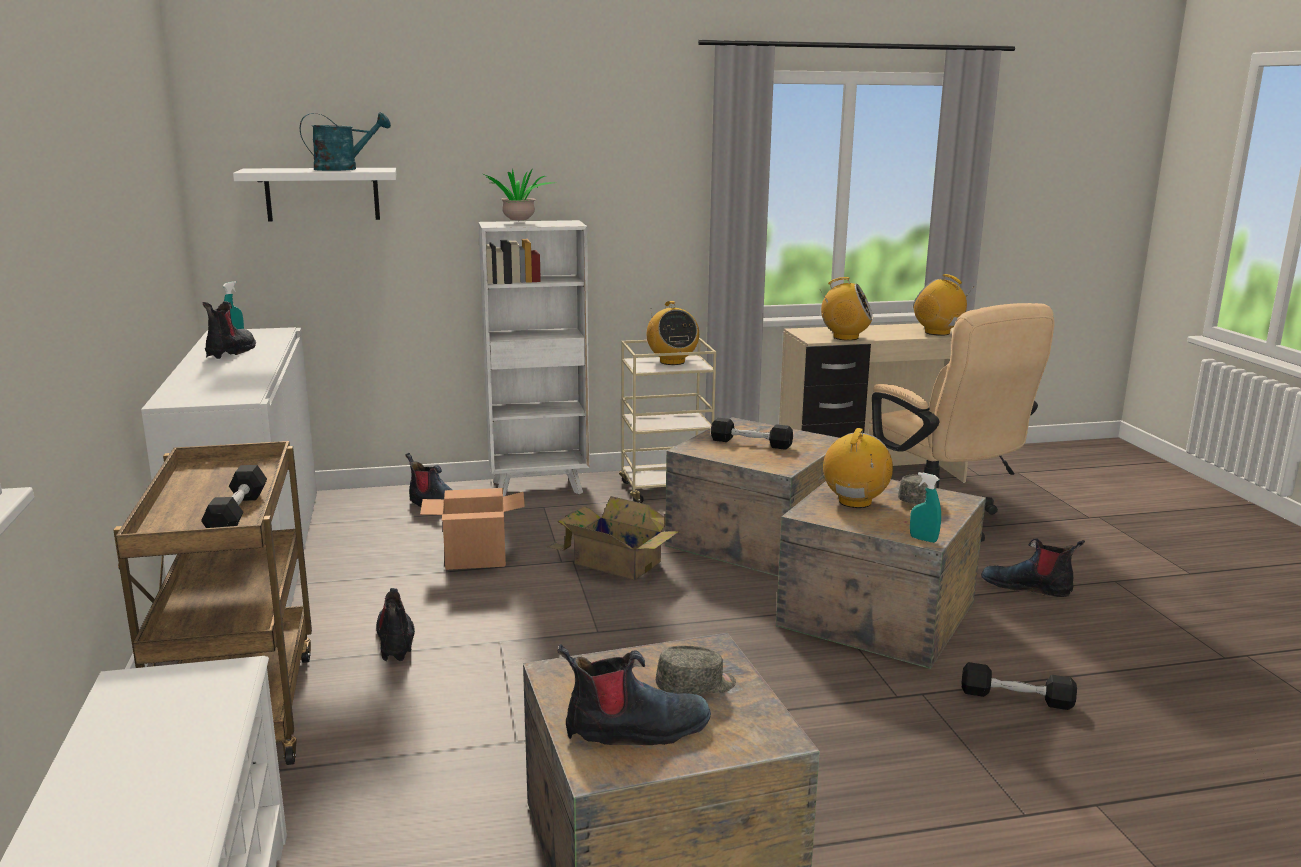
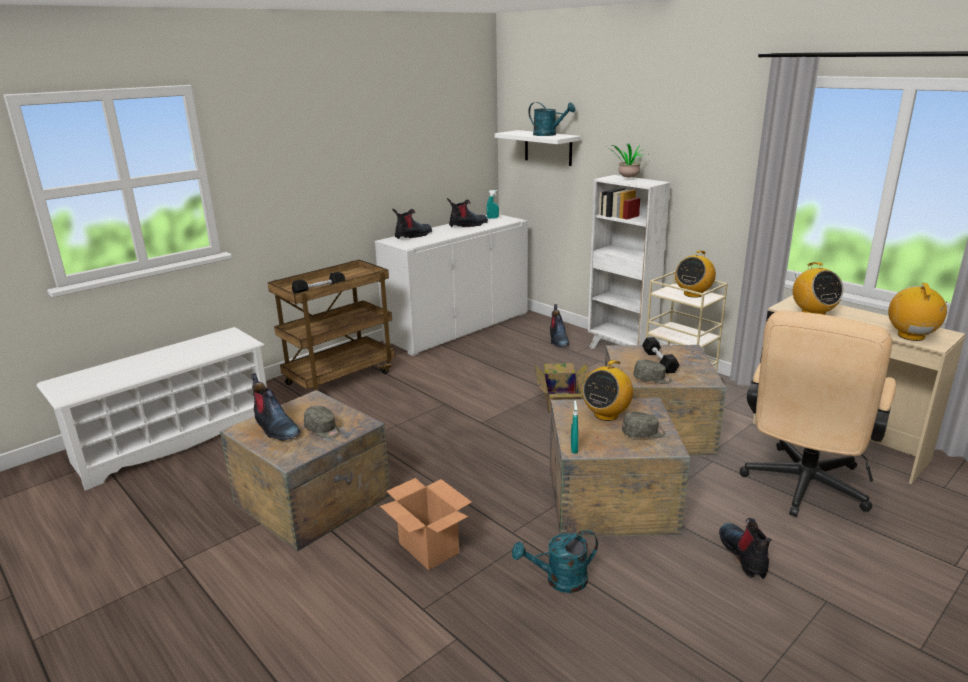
camera: 60 degrees right, 5 degrees up
boot [376,588,415,661] -> boot moved to [392,209,432,239]
cardboard box [420,488,525,570] -> cardboard box moved to [380,478,472,570]
radio [823,428,893,508] -> radio turned 135 degrees clockwise [582,360,633,421]
black dumbbell [961,662,1077,710] -> turquoise watering can [512,530,598,593]
none -> grey cap [633,359,672,384]

